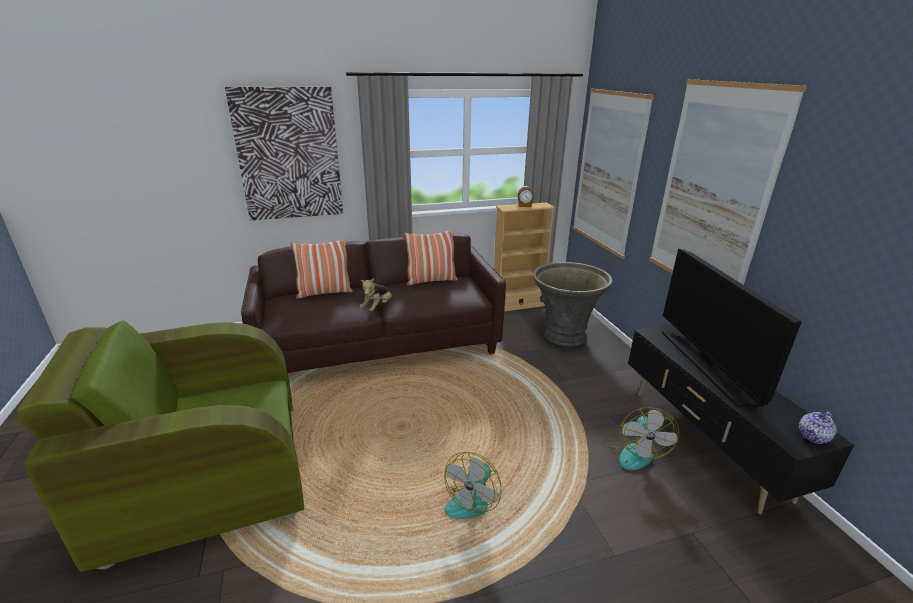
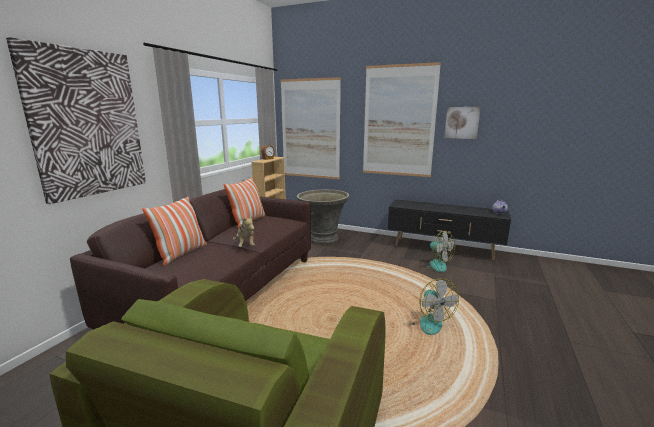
camera: 50 degrees left, 10 degrees down
television [662,248,802,407] -> none
none -> picture [444,107,481,139]

